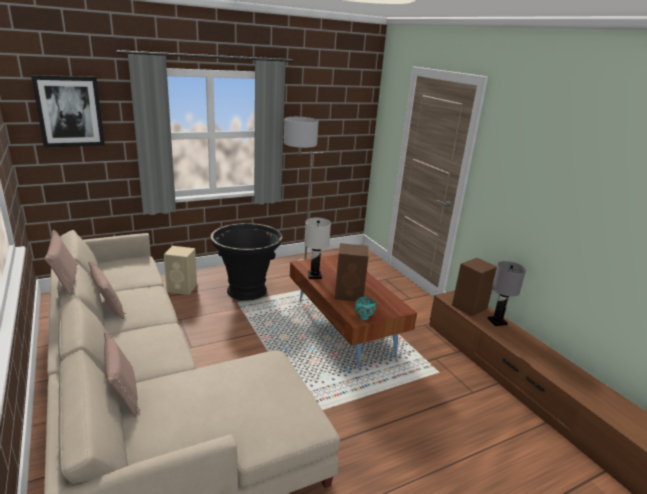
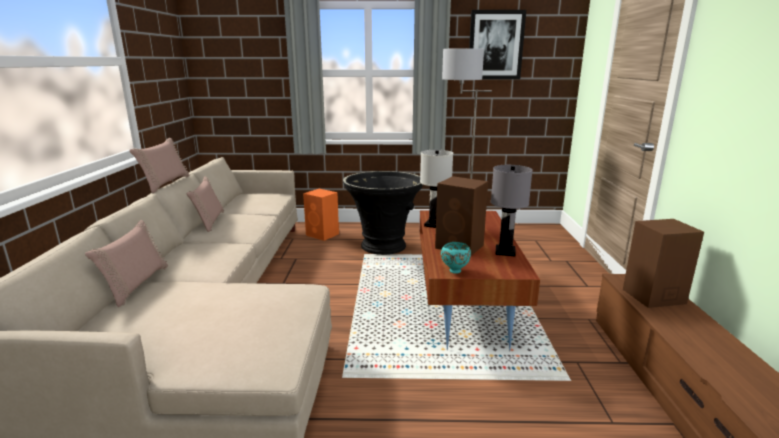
camera: 30 degrees right, 5 degrees down
picture [31,75,105,147] -> picture moved to [469,10,526,79]
beige speaker [164,246,197,295] -> orange speaker [303,189,339,241]
grey table lamp [488,261,526,326] -> grey table lamp moved to [491,165,533,256]

